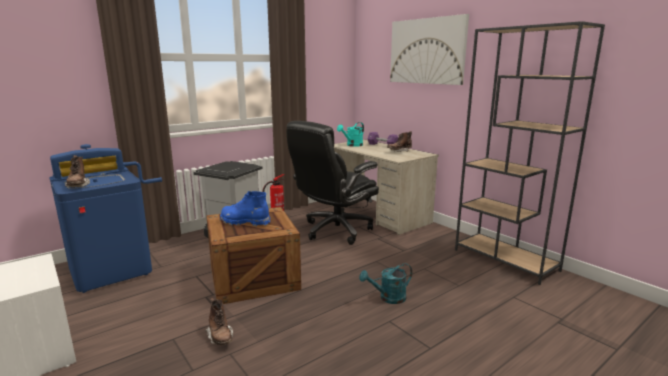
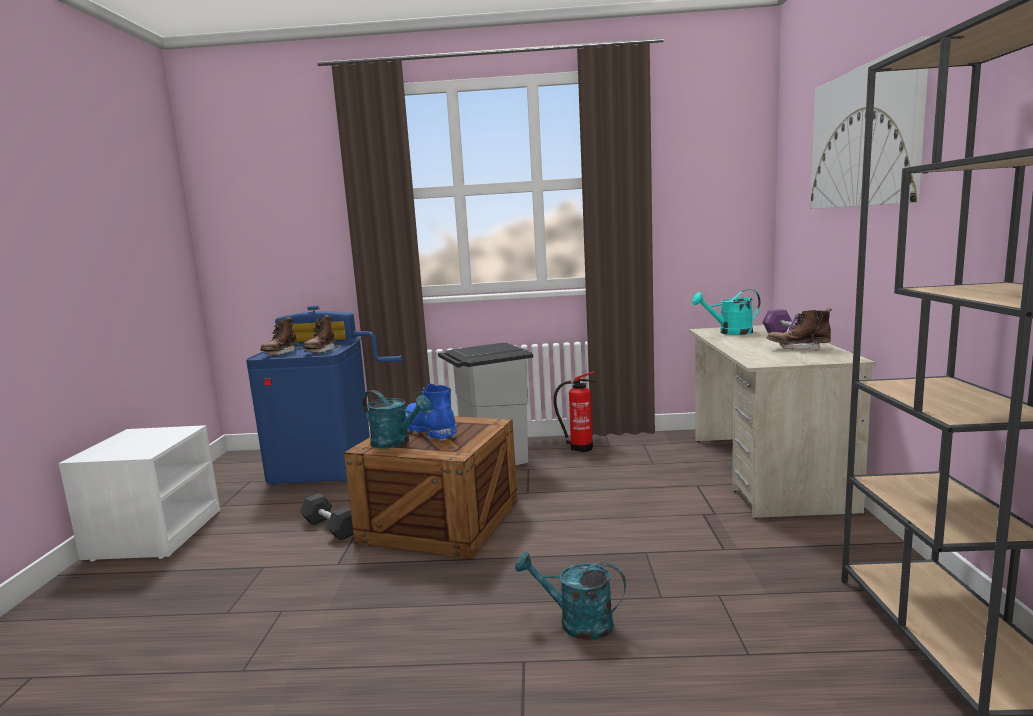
camera: 40 degrees right, 5 degrees down
brown boot [205,298,233,345] -> brown boot moved to [303,315,335,353]
black office chair [286,121,379,245] -> none
none -> black dumbbell [300,493,354,540]
none -> turquoise watering can [363,390,431,449]

